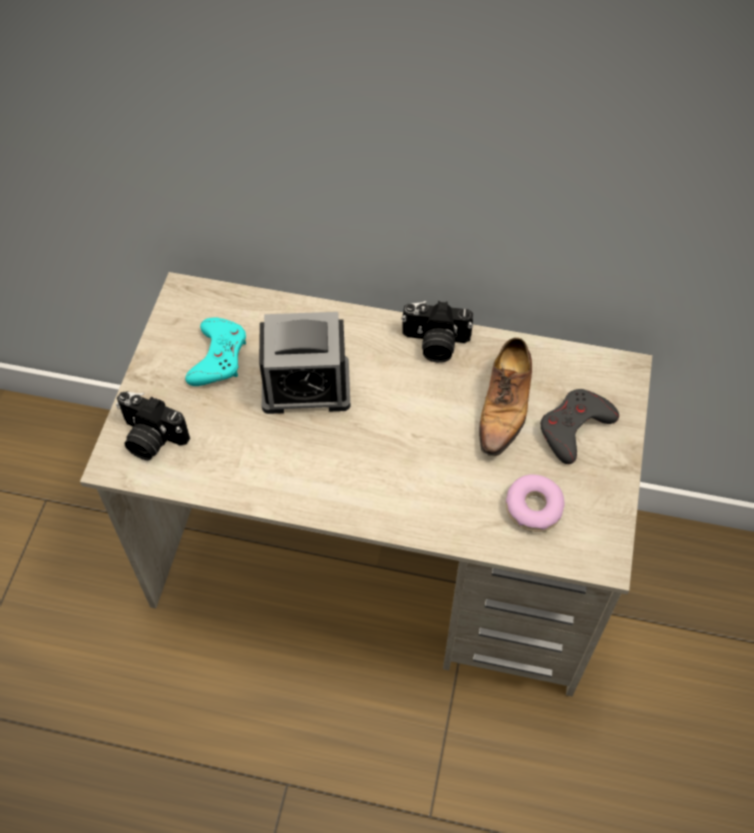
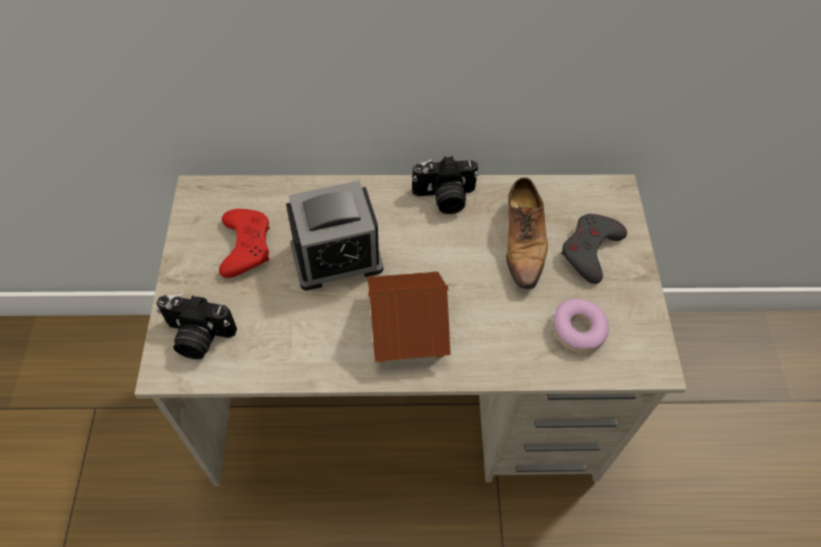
camera: 15 degrees left, 0 degrees up
turquoise game controller [185,317,246,386] -> red game controller [219,209,270,278]
none -> toy house [368,272,451,362]

